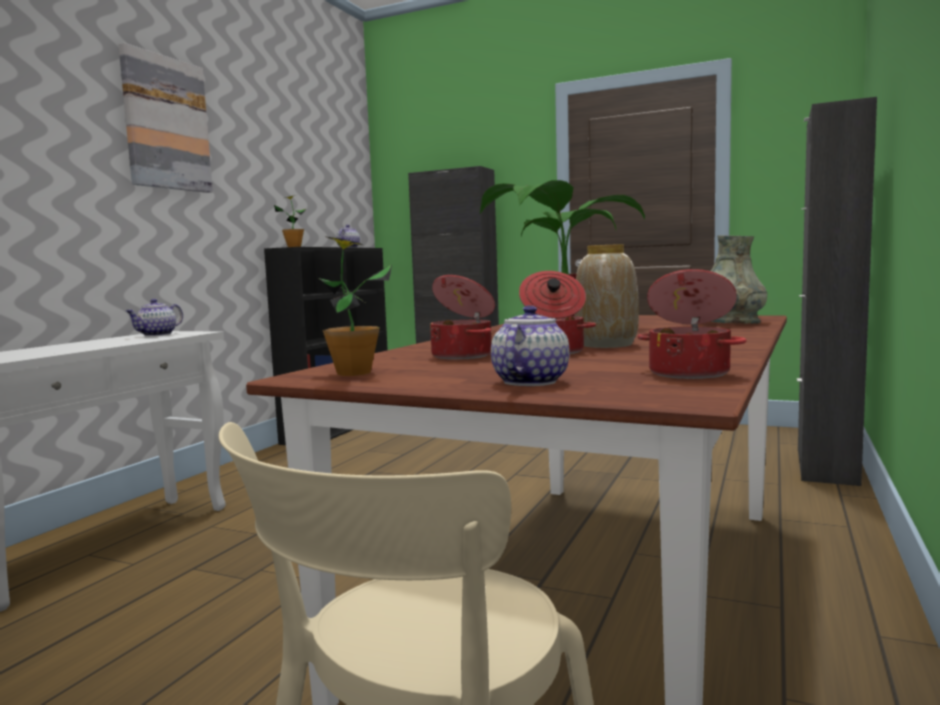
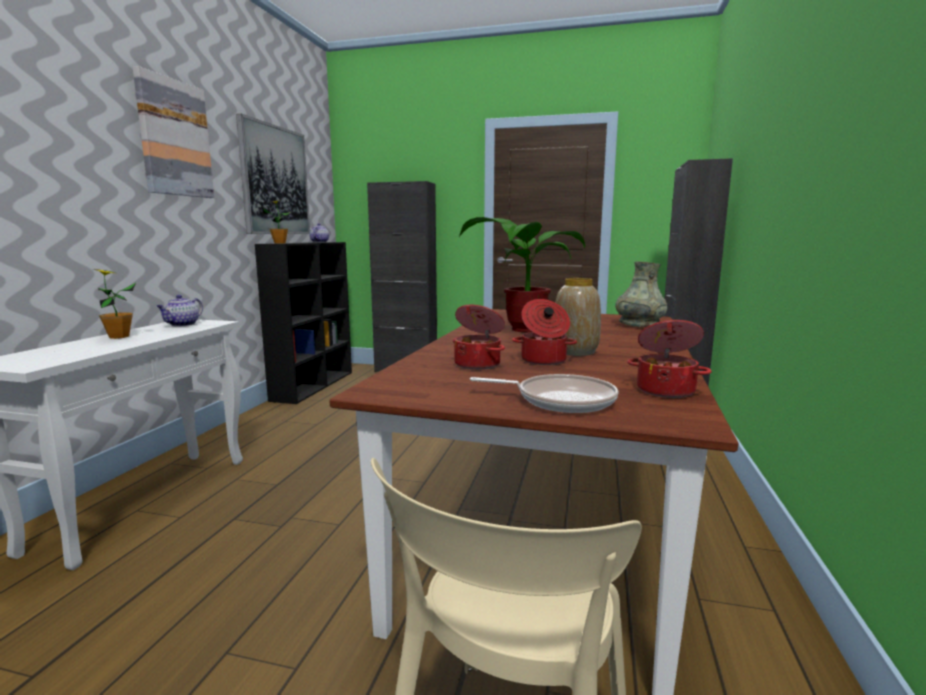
camera: 10 degrees left, 5 degrees up
potted plant [318,237,392,376] -> potted plant moved to [93,269,136,339]
teapot [491,305,570,386] -> frying pan [470,374,618,413]
none -> picture [236,114,310,234]

